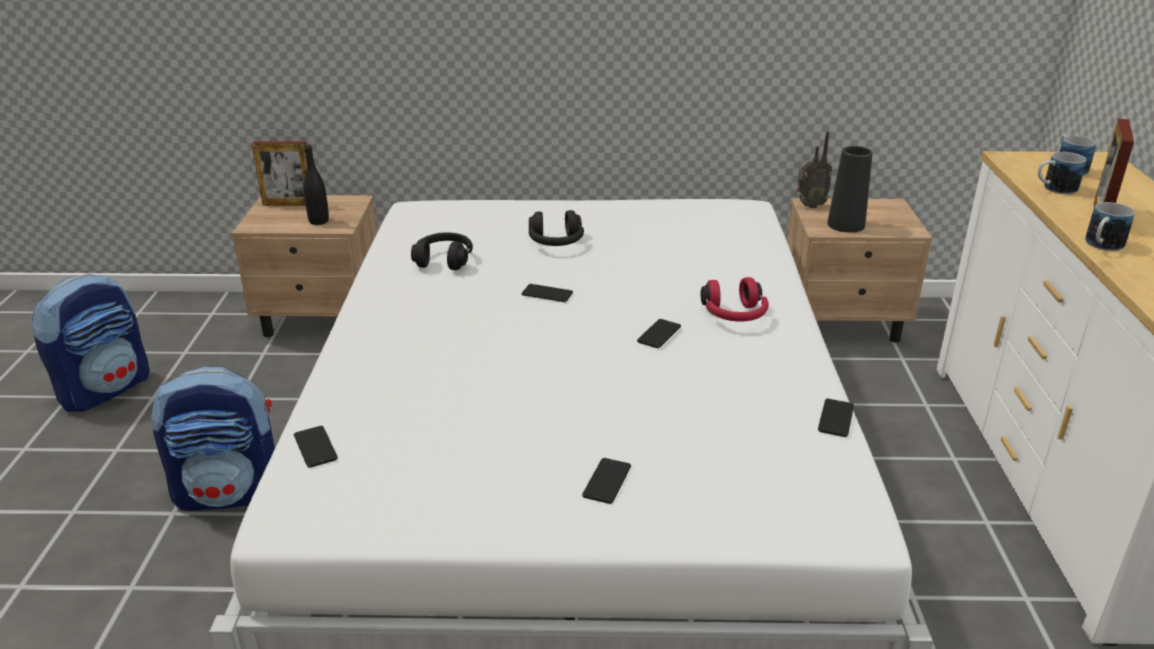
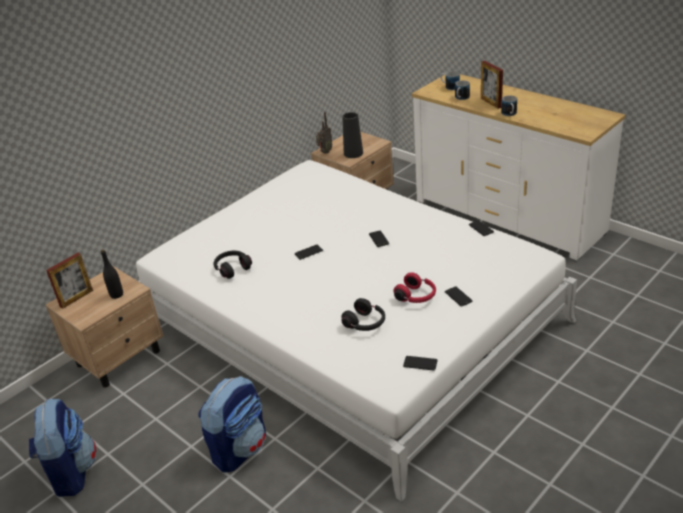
camera: 45 degrees left, 5 degrees up
phone [294,426,338,468] -> phone moved to [403,356,438,371]
black headphones [529,210,584,246] -> black headphones moved to [341,298,385,331]
red headphones [701,277,769,322] -> red headphones moved to [394,272,436,303]

